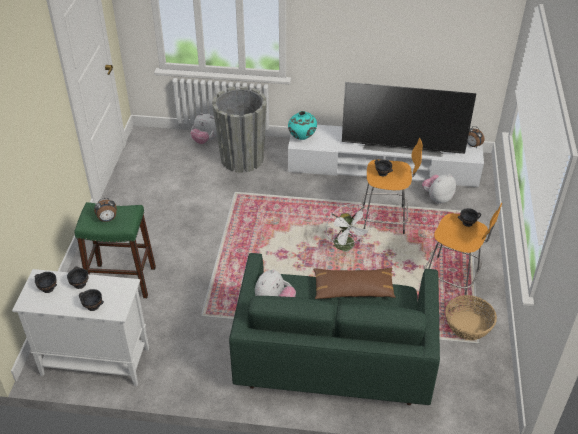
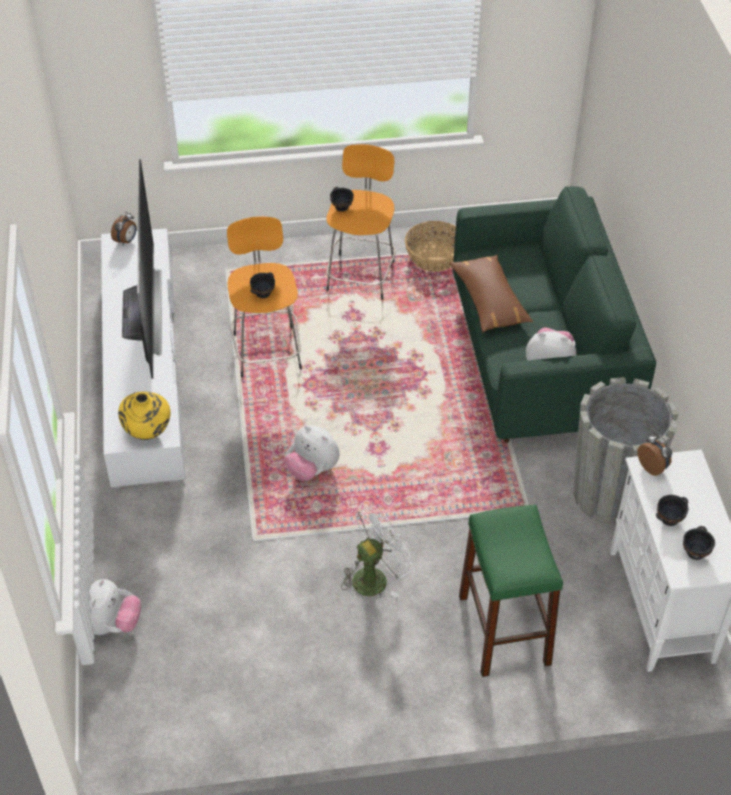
camera: 105 degrees left, 5 degrees up
black bowl [79,289,104,311] -> none
alarm clock [94,198,117,222] -> alarm clock moved to [637,434,672,476]
grey planter [212,86,267,173] -> grey planter moved to [573,377,678,525]
turquoise vase [288,111,317,140] -> yellow vase [118,392,171,440]
white fan [326,204,372,251] -> white fan moved to [341,506,413,598]
plush toy [422,174,456,204] -> plush toy moved to [285,426,339,481]

